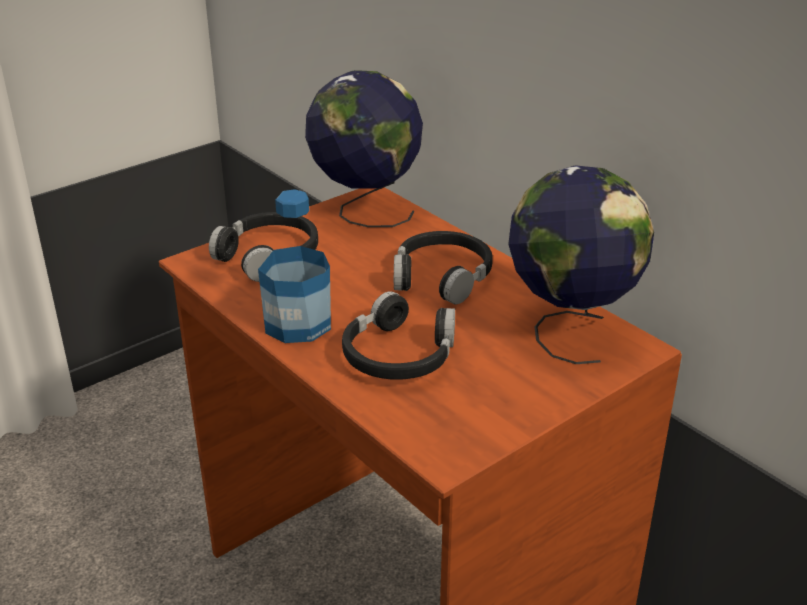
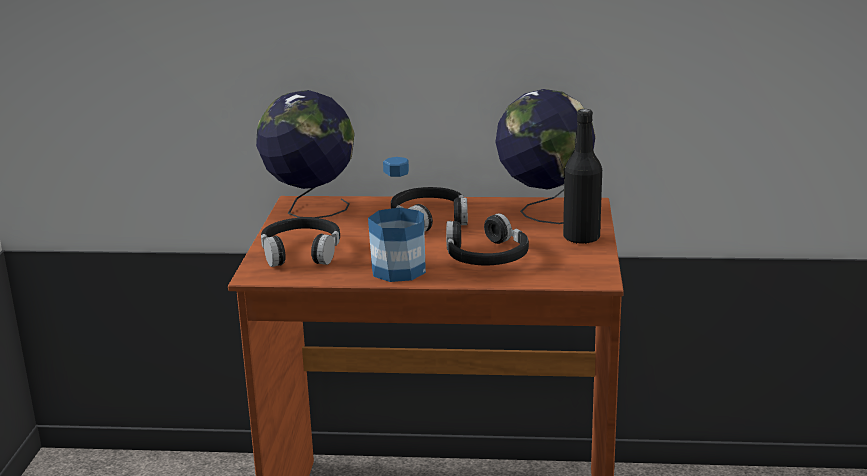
camera: 45 degrees left, 10 degrees down
none -> black bottle [563,109,602,244]

